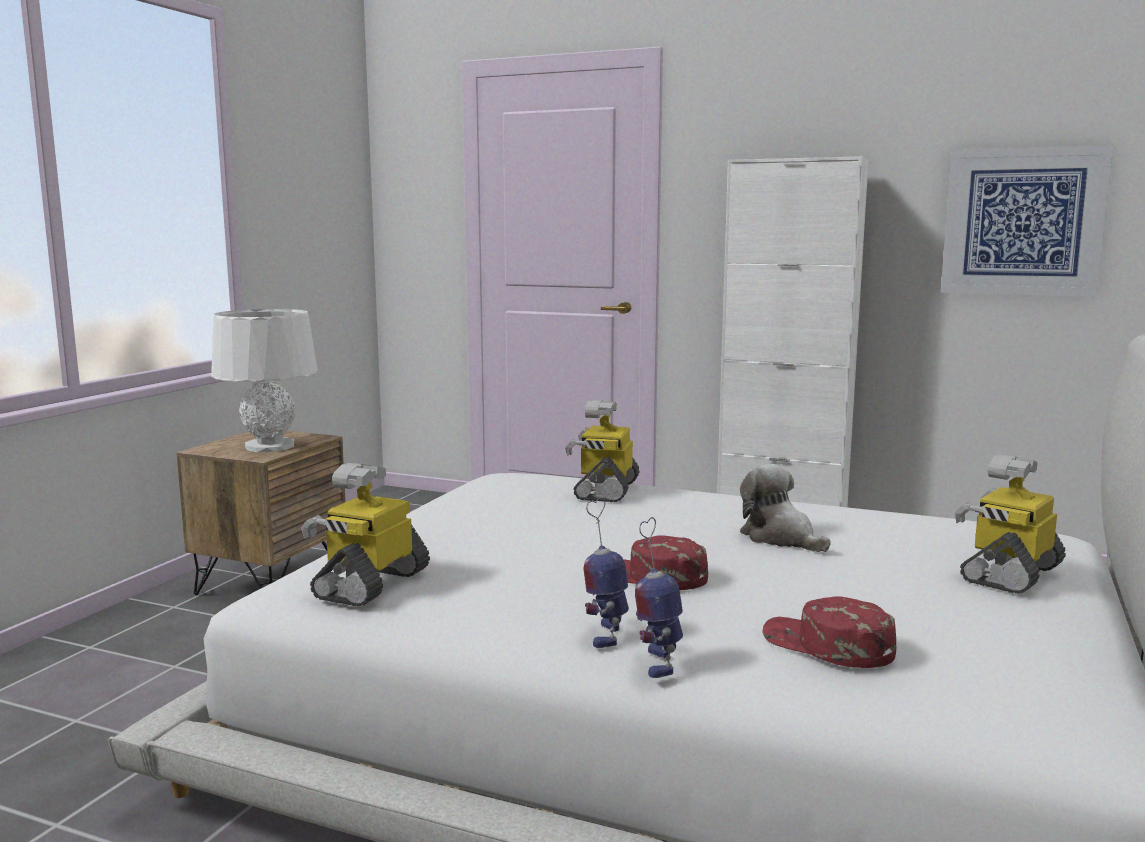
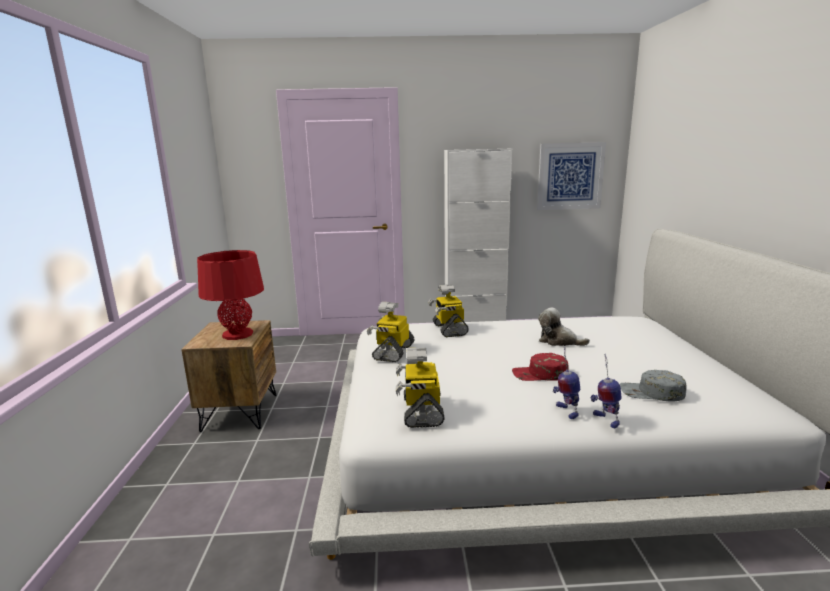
camera: 25 degrees left, 5 degrees up
white table lamp [211,309,317,452] -> red table lamp [197,250,264,340]
red cap [762,596,897,668] -> grey cap [620,370,687,402]
toy robot [954,454,1066,594] -> toy robot moved to [367,302,415,362]

